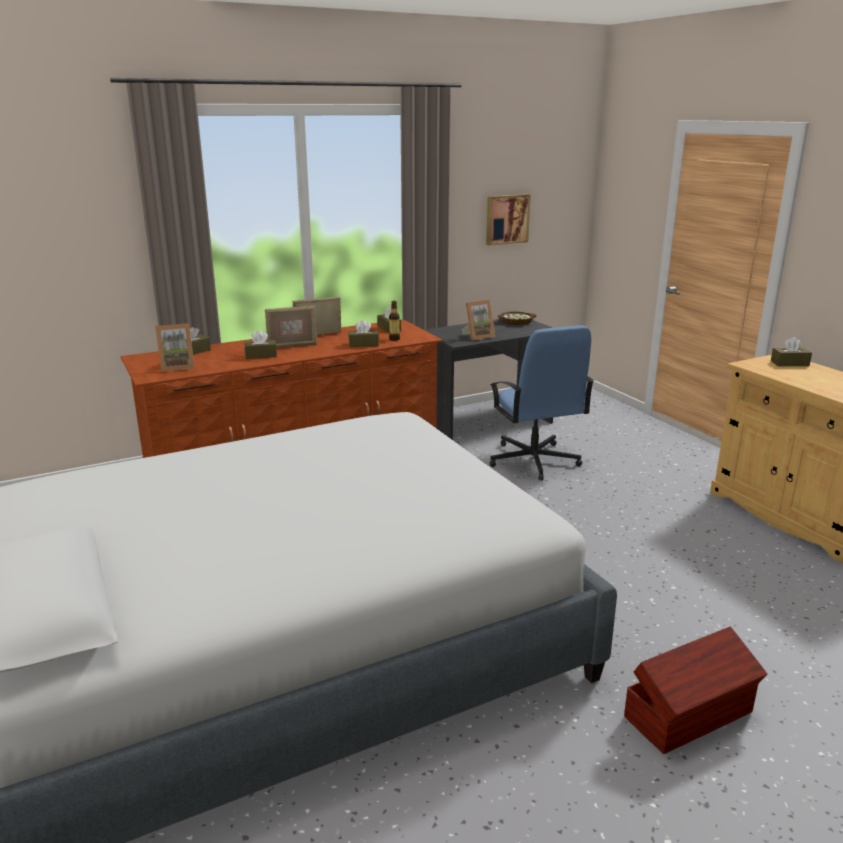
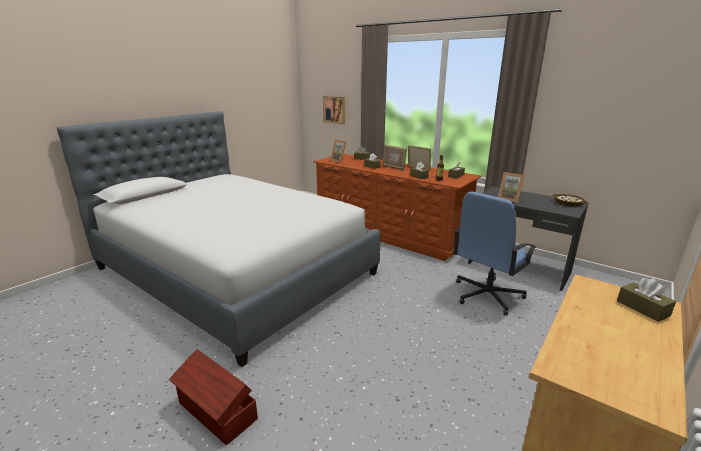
camera: 65 degrees right, 0 degrees up
picture [486,194,531,246] -> picture moved to [323,96,345,124]

